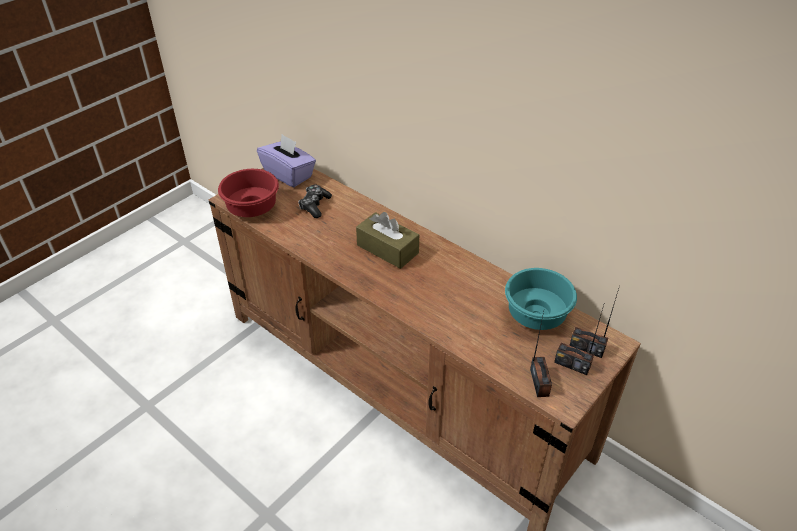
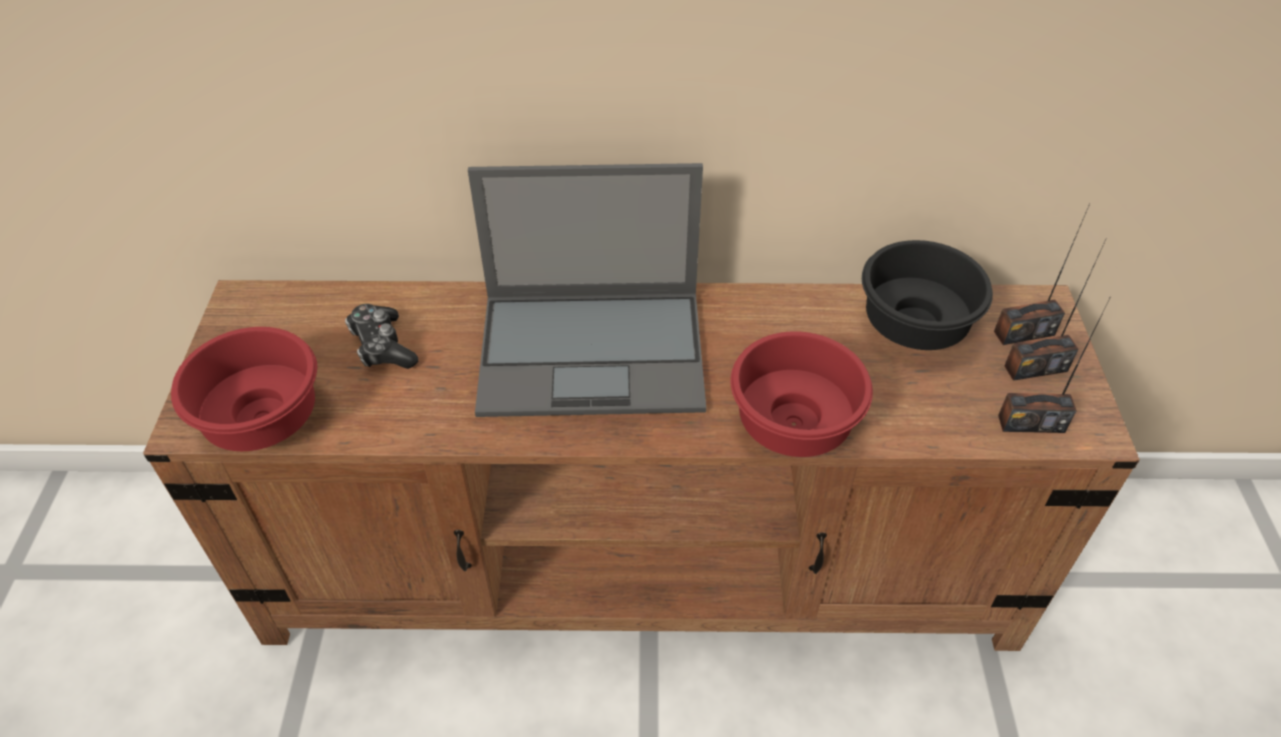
camera: 40 degrees left, 5 degrees up
purple tissue box [257,134,316,187] -> none
brown tissue box [356,212,419,269] -> laptop [468,163,706,417]
turquoise bowl [505,268,577,330] -> black bowl [862,240,993,350]
radio [530,312,552,397] -> radio turned 135 degrees clockwise [998,298,1110,433]
none -> red bowl [730,331,873,457]

